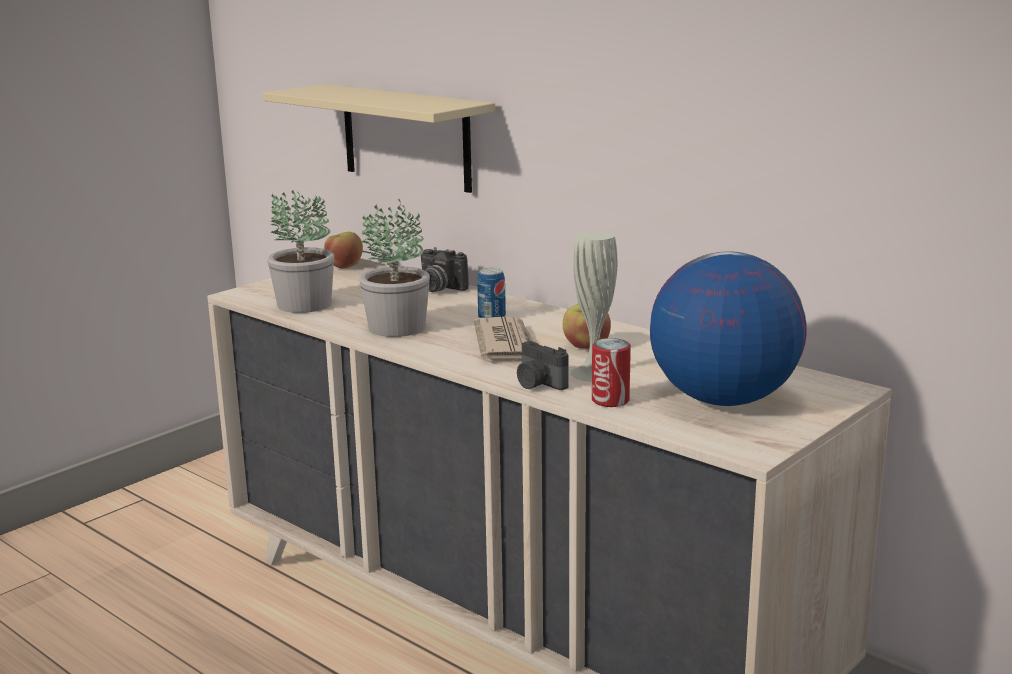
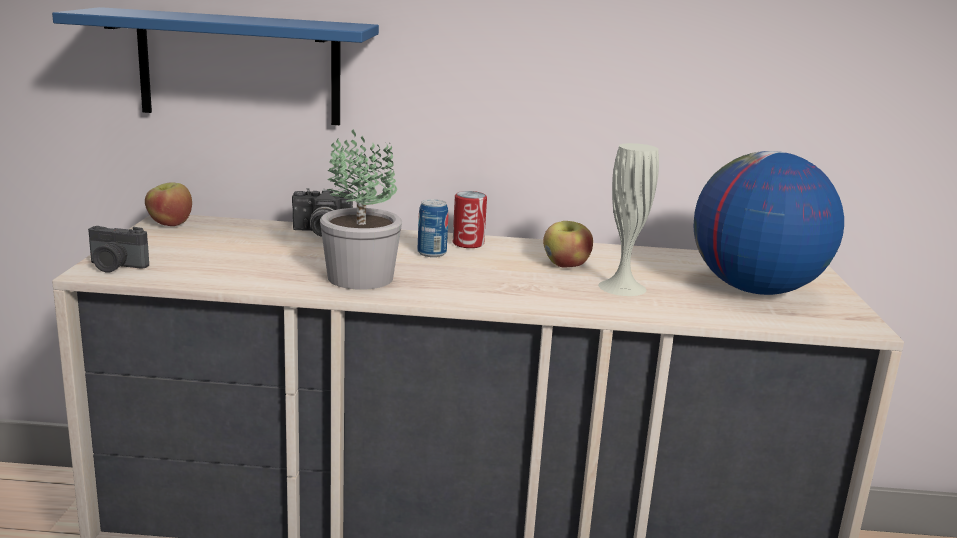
camera: 40 degrees left, 0 degrees up
beige shelf [262,84,495,193] -> blue shelf [52,7,379,125]
potted plant [267,190,334,313] -> none
newspaper [474,317,536,359] -> none
camera [517,341,569,390] -> camera moved to [88,226,149,273]
can [592,338,631,407] -> can moved to [453,191,487,248]

